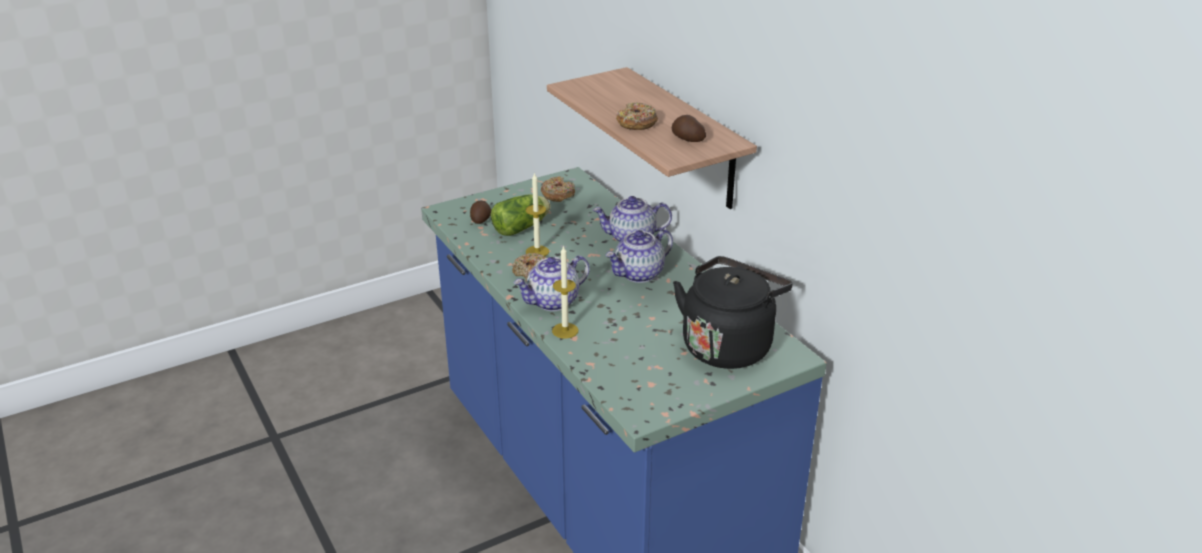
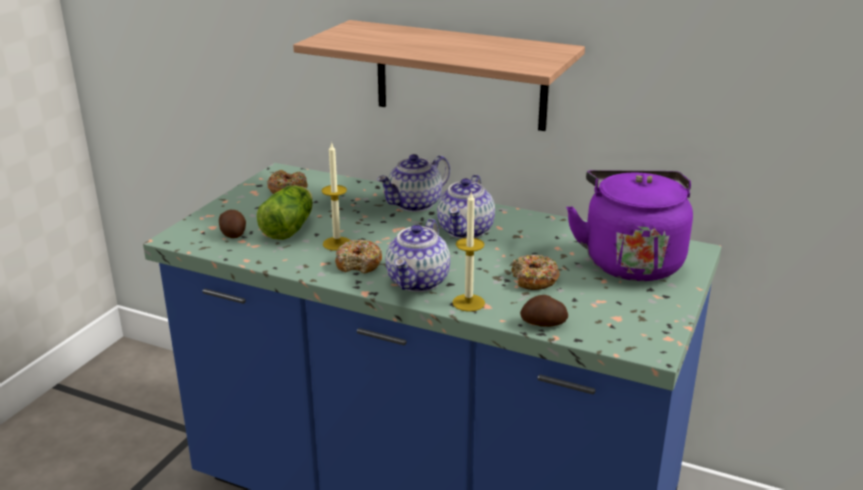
camera: 35 degrees left, 5 degrees down
donut [616,102,658,130] -> donut moved to [511,255,560,290]
potato [672,115,706,142] -> potato moved to [520,295,568,327]
black kettle [673,256,792,369] -> purple kettle [566,170,693,281]

